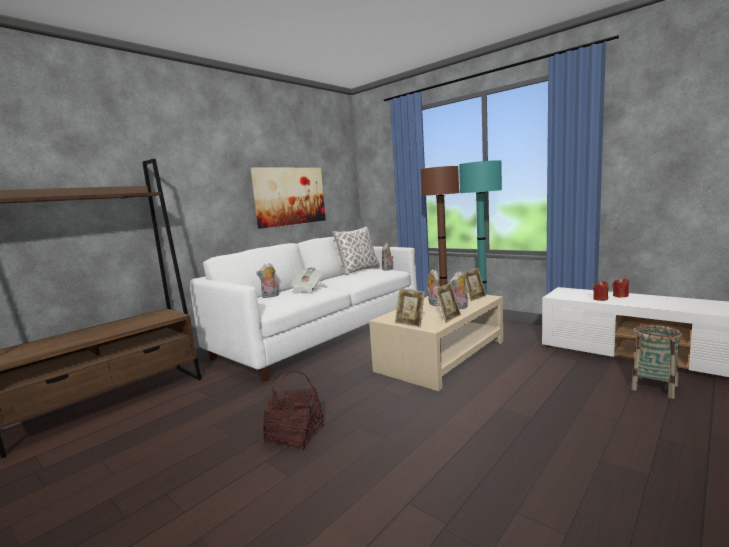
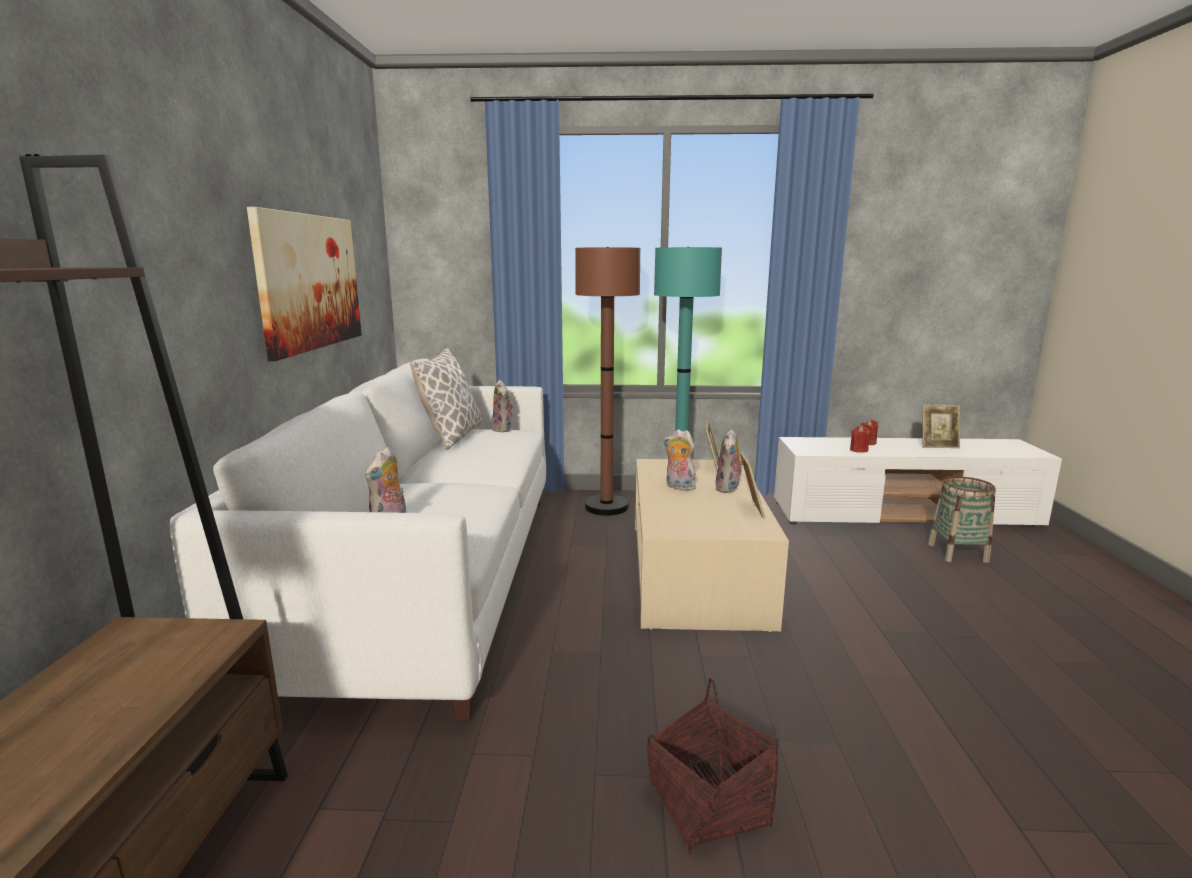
camera: 40 degrees left, 5 degrees up
newspaper [291,267,323,294] -> none
picture frame [395,288,425,327] -> picture frame moved to [922,405,960,448]

